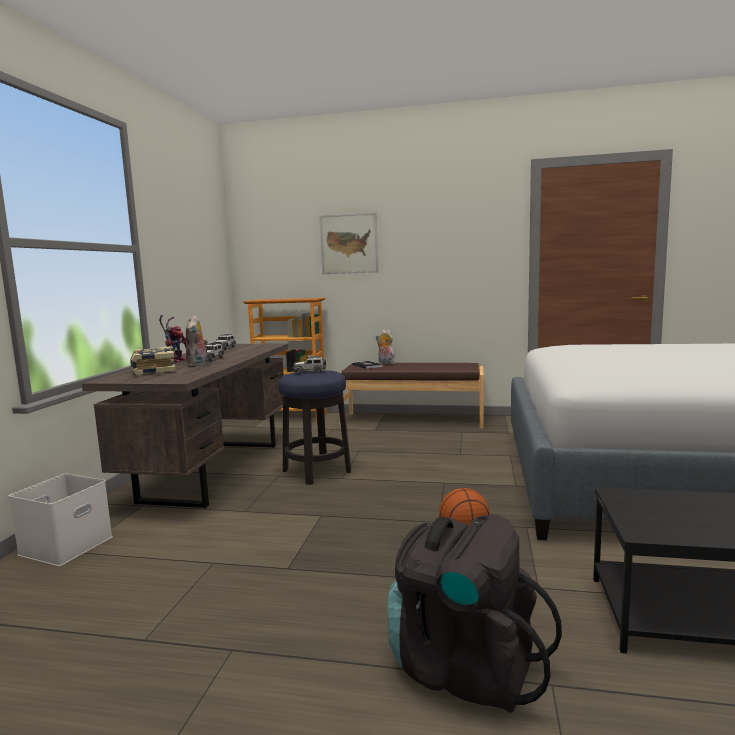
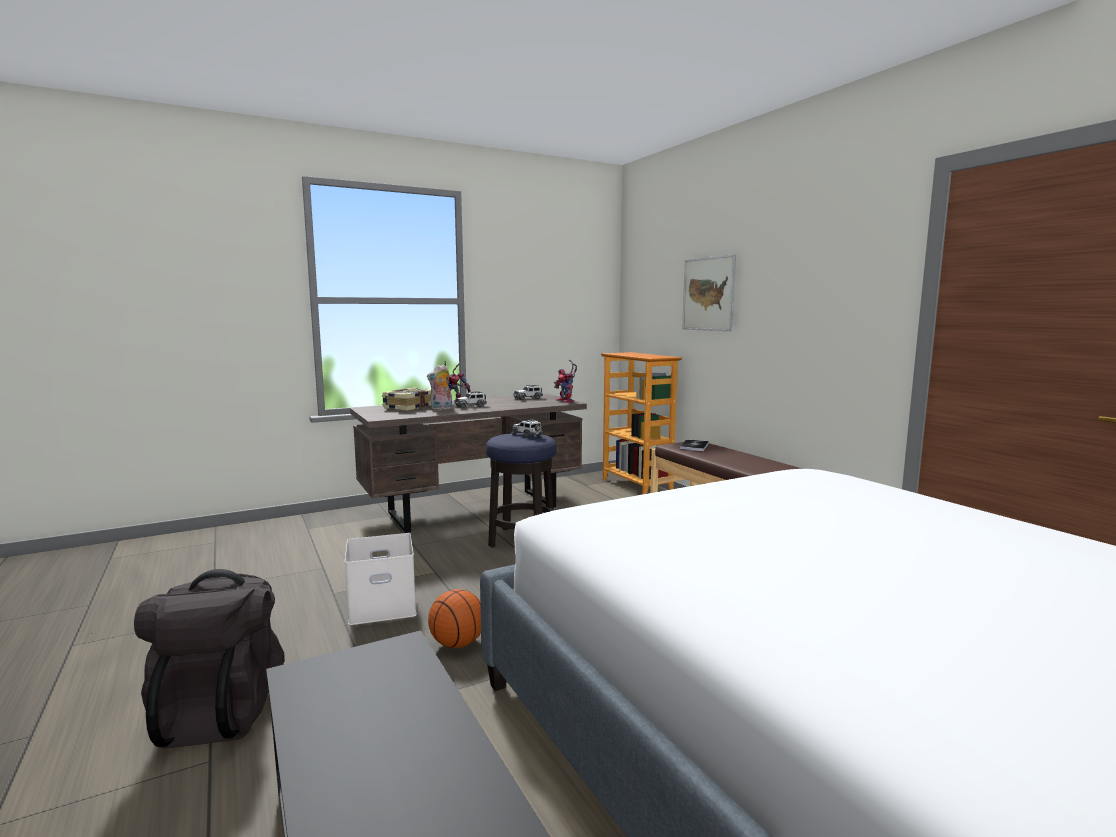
camera: 50 degrees right, 0 degrees up
white storage box [9,474,113,566] -> white storage box moved to [345,533,416,625]
plush toy [376,330,395,364] -> none
none -> toy robot [554,360,577,403]

